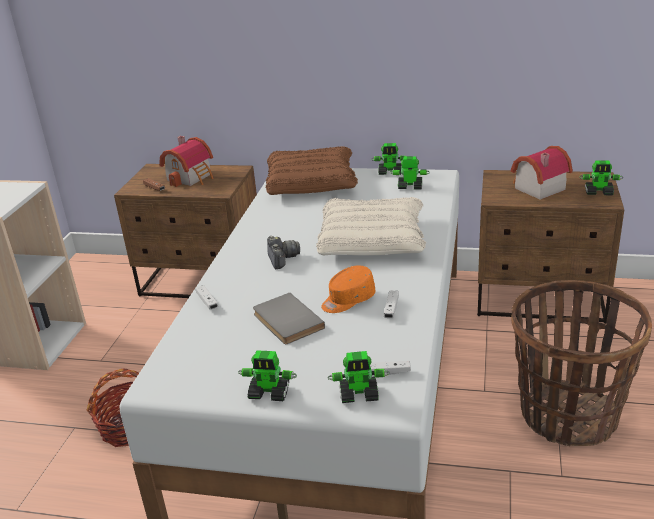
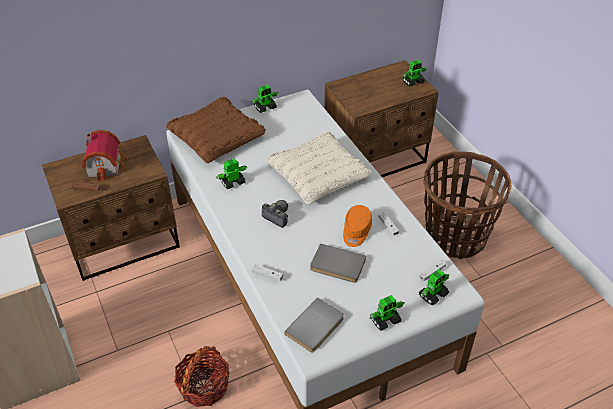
camera: 40 degrees left, 15 degrees up
toy robot [390,156,429,189] -> toy robot moved to [216,159,247,189]
toy house [511,146,573,200] -> none
none -> grey book [284,298,344,353]

